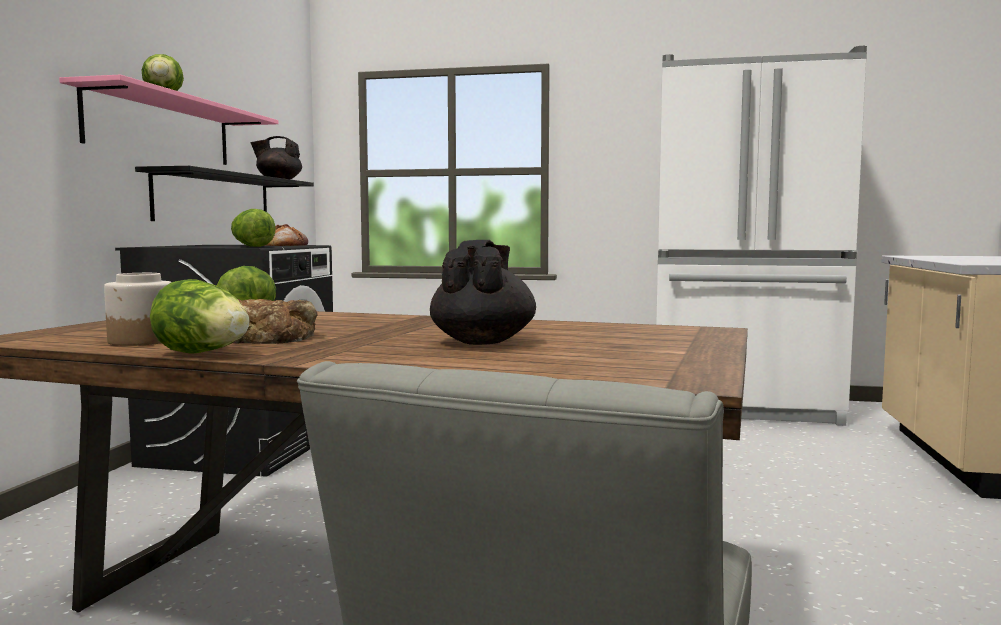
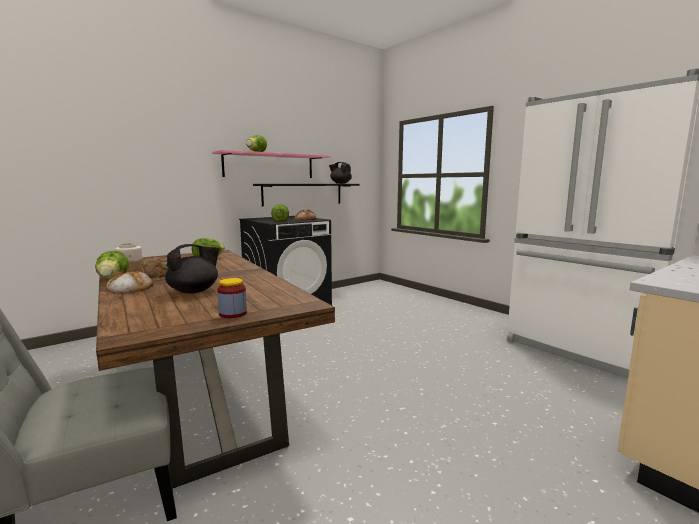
camera: 40 degrees right, 5 degrees up
none -> bread [106,270,153,293]
none -> jar [217,278,247,318]

